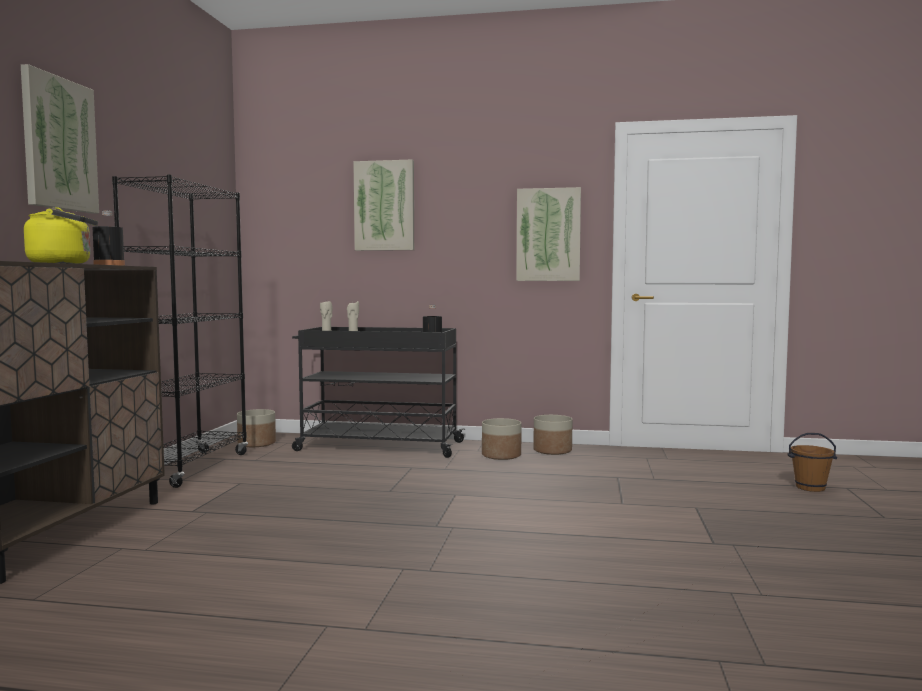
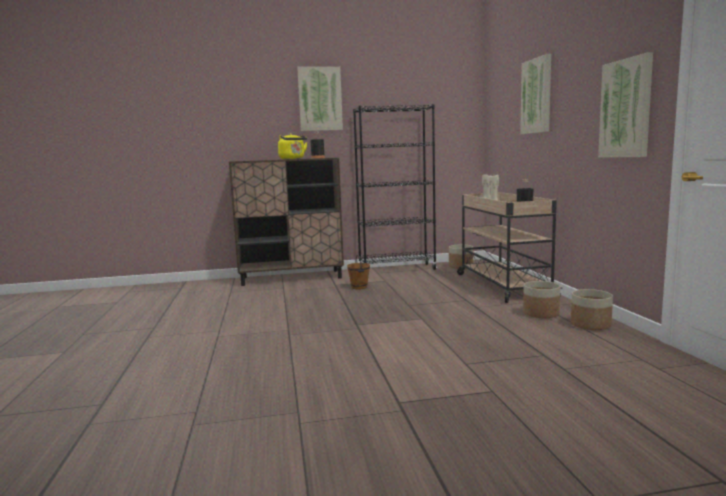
camera: 70 degrees right, 5 degrees up
black cart [292,327,465,458] -> beige cart [457,192,562,303]
brown bucket [787,433,837,492] -> brown bucket moved to [347,255,370,289]

